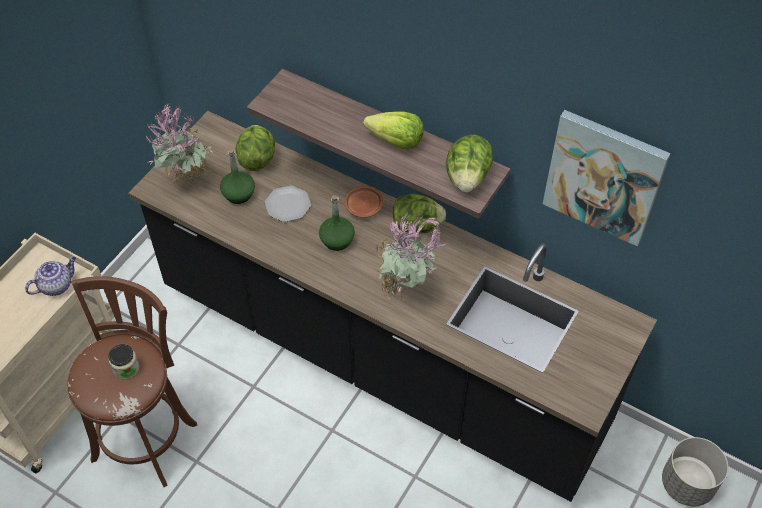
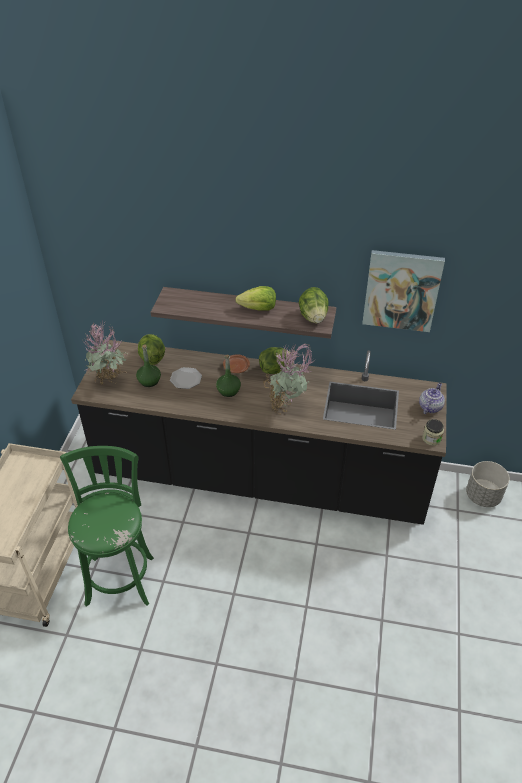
camera: 20 degrees left, 10 degrees down
teapot [25,257,76,296] -> teapot moved to [419,383,445,414]
brown stool [68,276,197,487] -> green stool [60,446,154,607]
jar [108,344,139,379] -> jar moved to [422,419,444,446]

